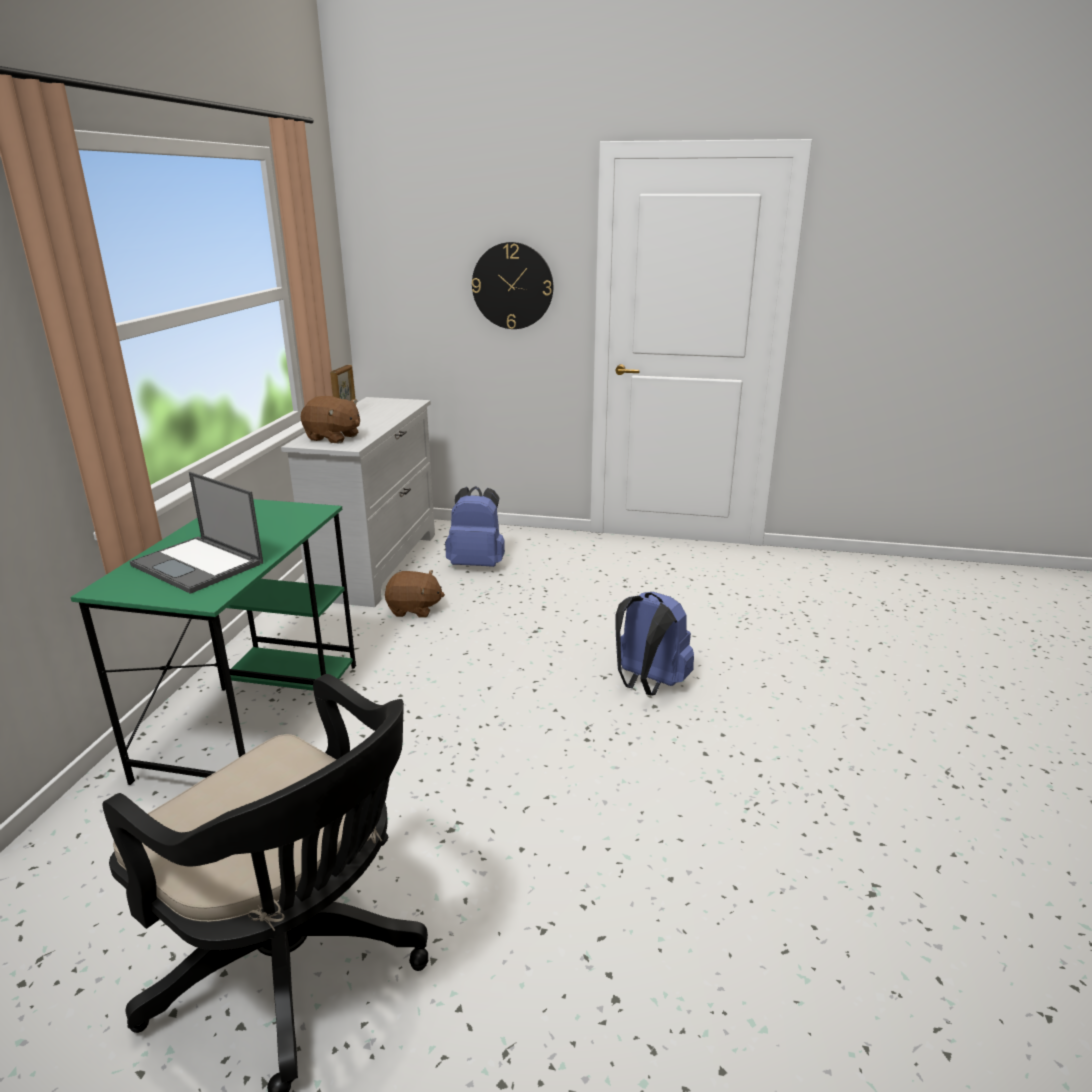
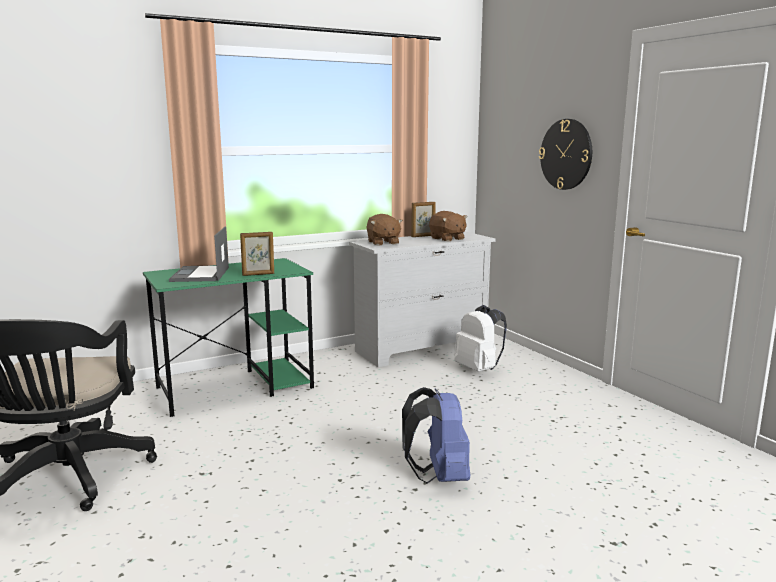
camera: 50 degrees right, 10 degrees down
brown plush toy [385,570,445,618] -> brown plush toy moved to [429,211,467,242]
blue backpack [445,486,505,567] -> white backpack [454,305,507,372]
none -> picture frame [240,232,274,276]

